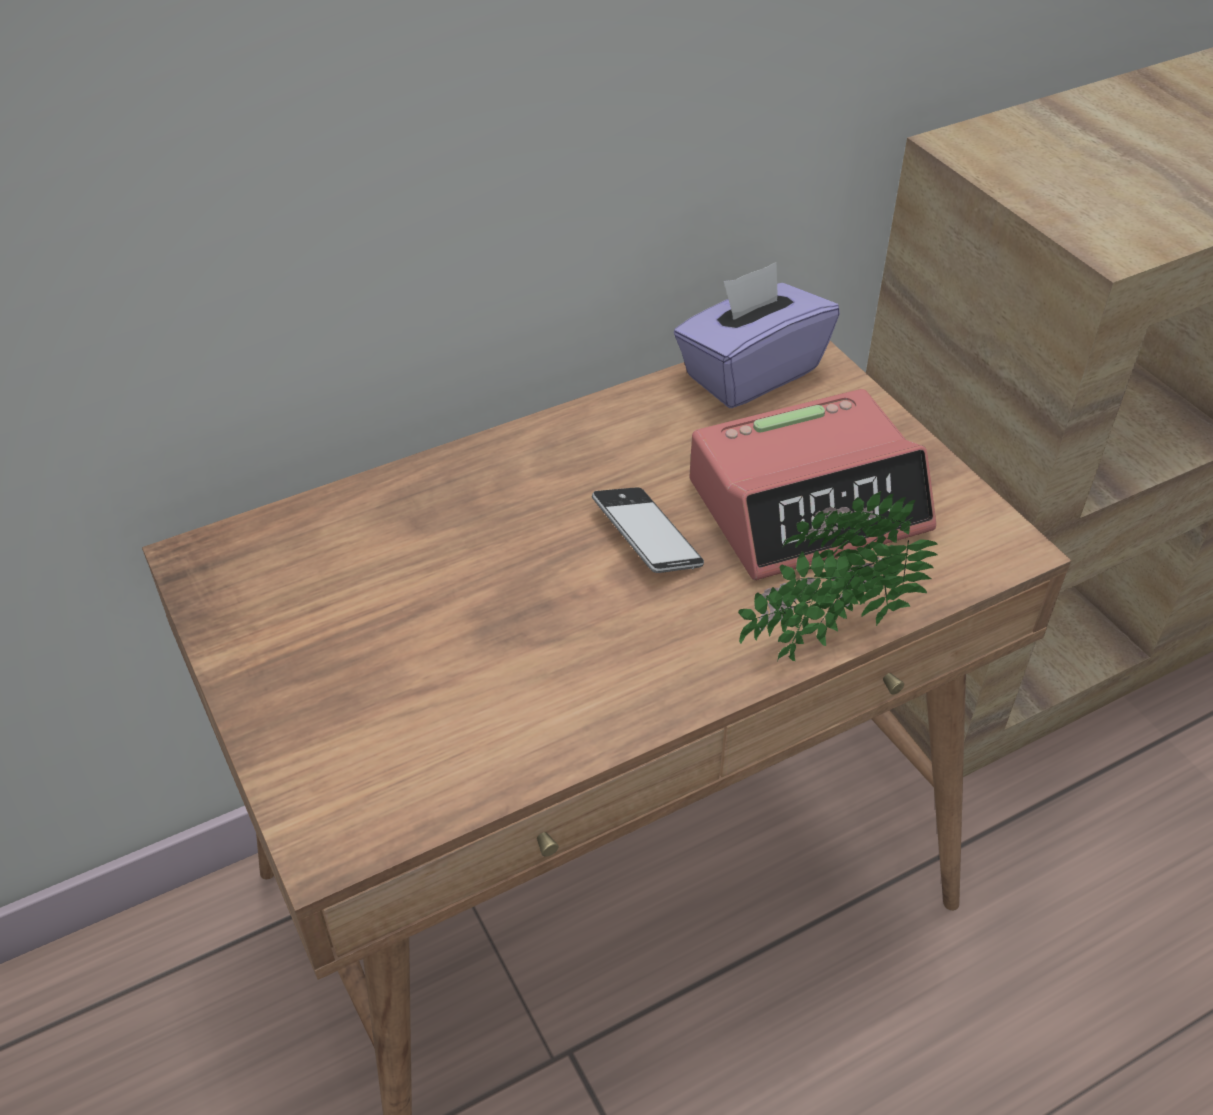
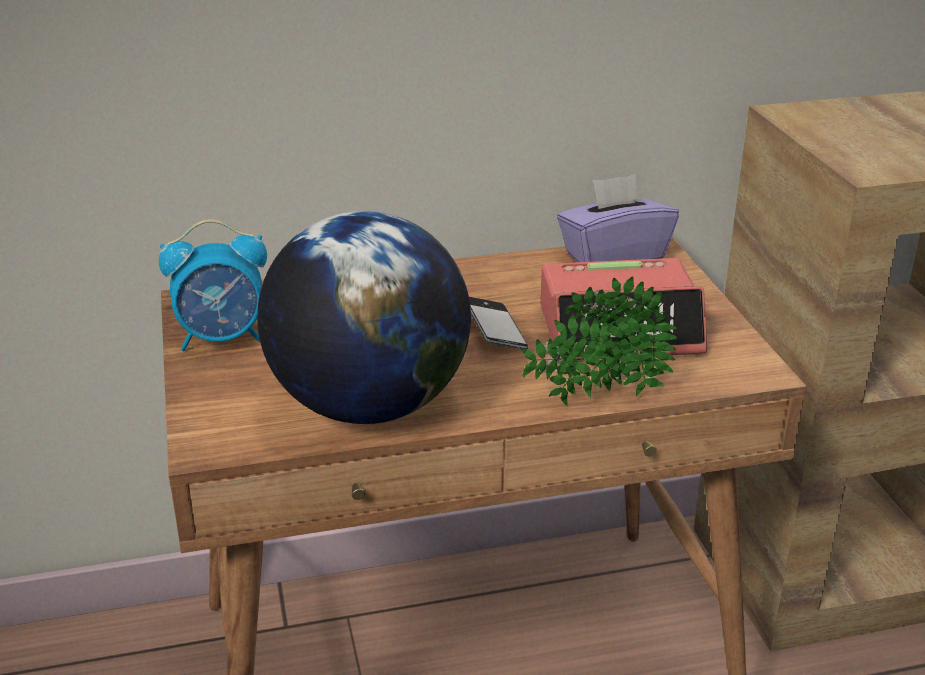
camera: 15 degrees right, 15 degrees down
none -> alarm clock [159,219,267,351]
none -> globe [257,211,471,424]

